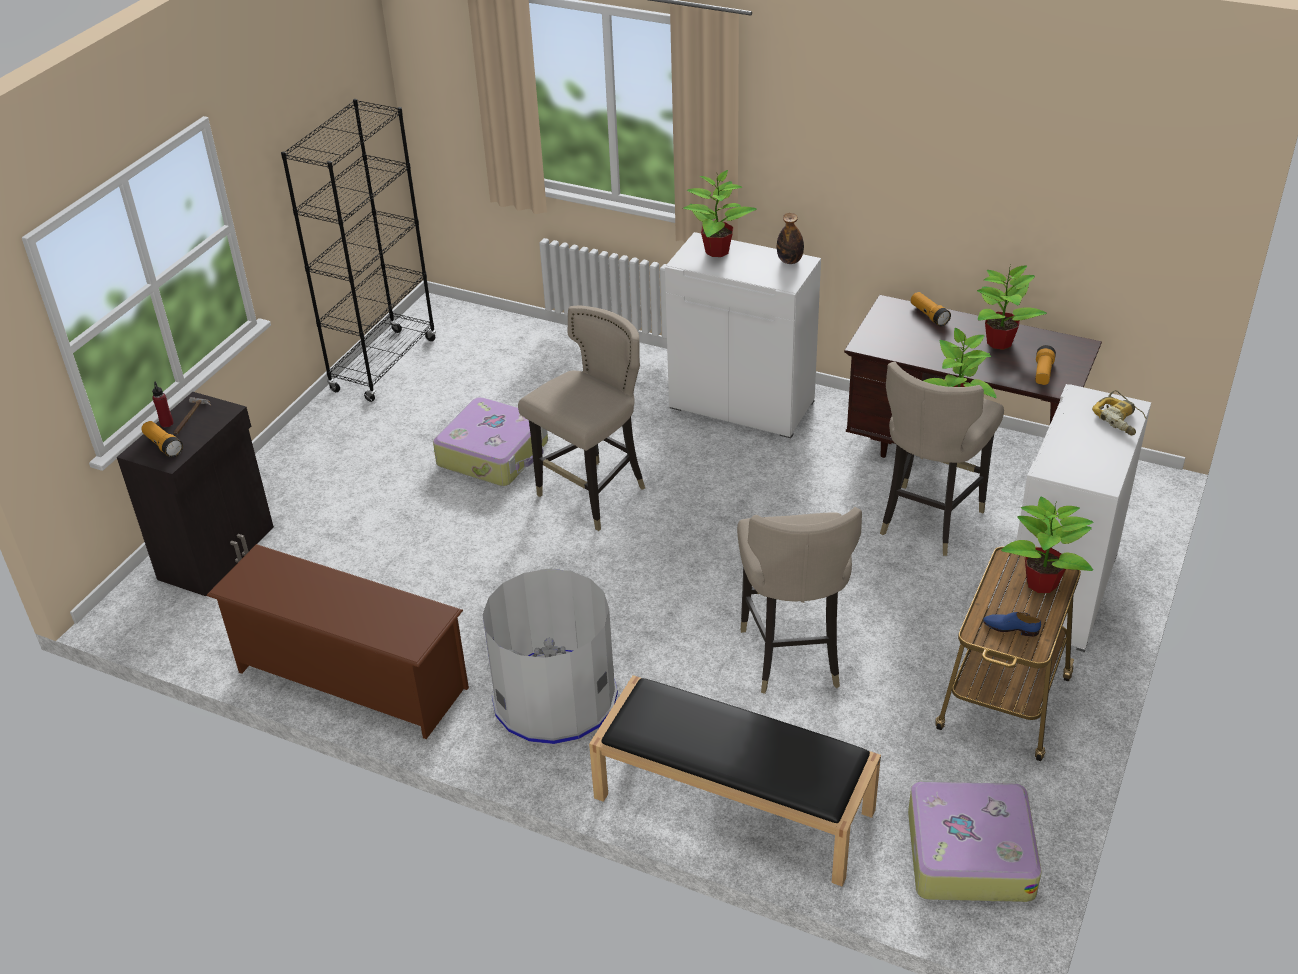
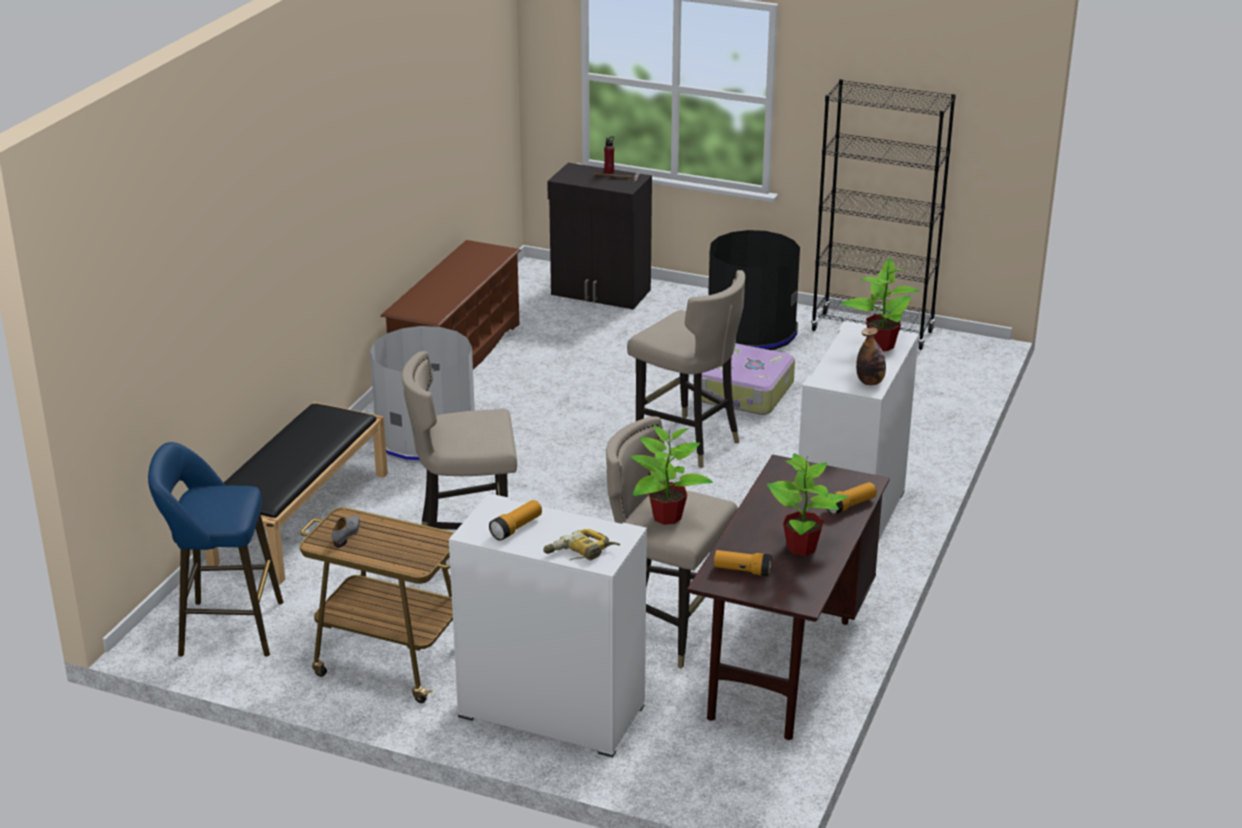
camera: 85 degrees right, 10 degrees down
flashlight [141,421,183,457] -> flashlight moved to [489,500,542,541]
suitcase [908,780,1042,902] -> blue stool [148,442,283,656]
blue shoe [983,612,1041,637] -> grey shoe [332,516,360,548]
potted plant [1001,497,1094,593] -> none
none -> black trash can [708,230,800,350]

